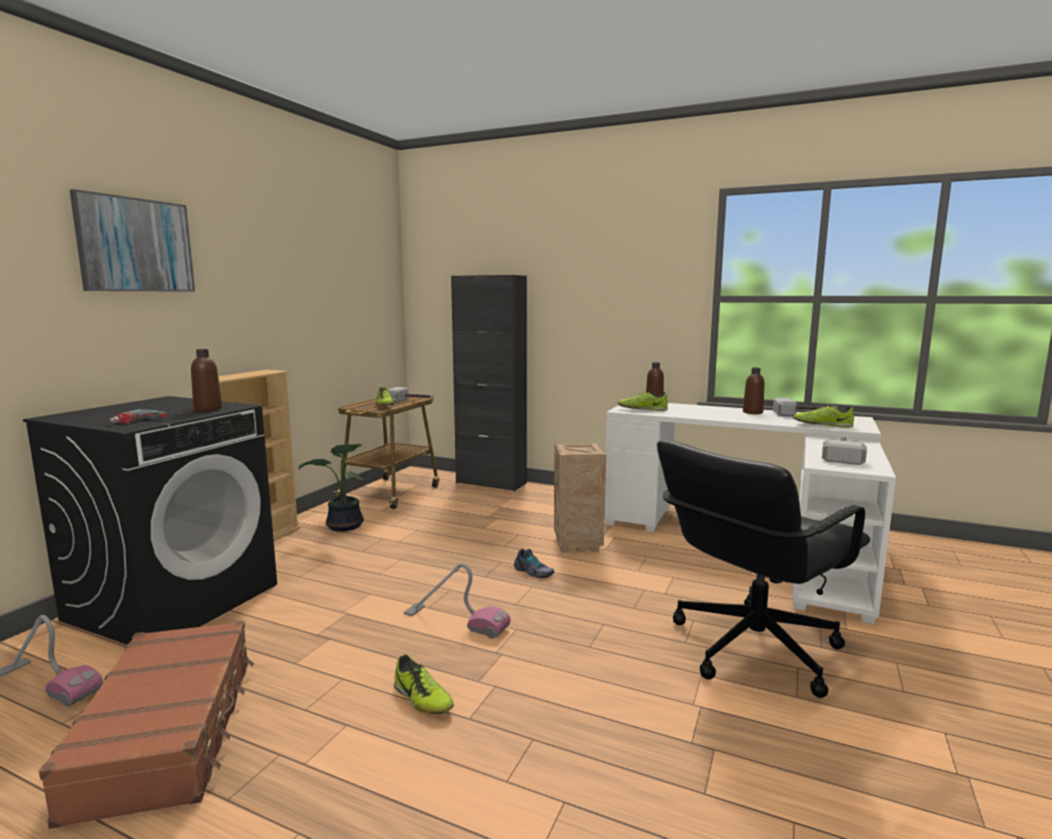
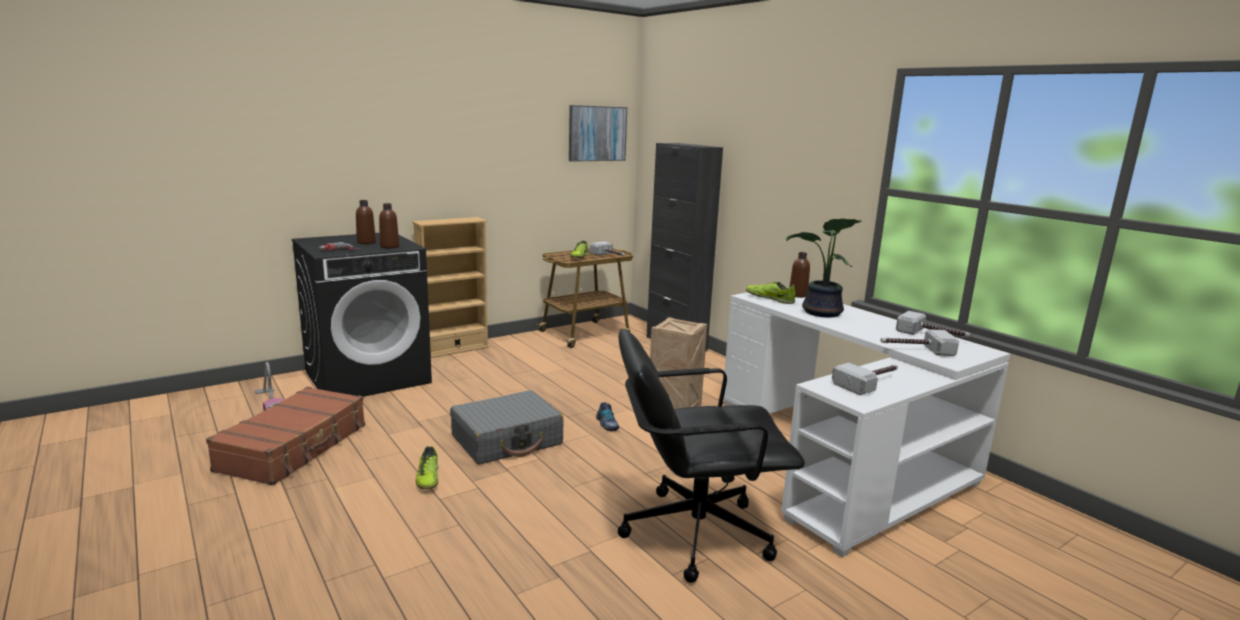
camera: 30 degrees right, 5 degrees up
picture [70,189,195,292] -> picture moved to [569,105,627,162]
potted plant [298,443,365,532] -> potted plant moved to [786,219,862,317]
vacuum cleaner [404,563,511,639] -> grey suitcase [450,390,563,464]
brown bottle [743,368,764,414] -> brown bottle moved to [356,200,376,244]
shoe [793,405,854,428] -> hammer [880,329,959,356]

